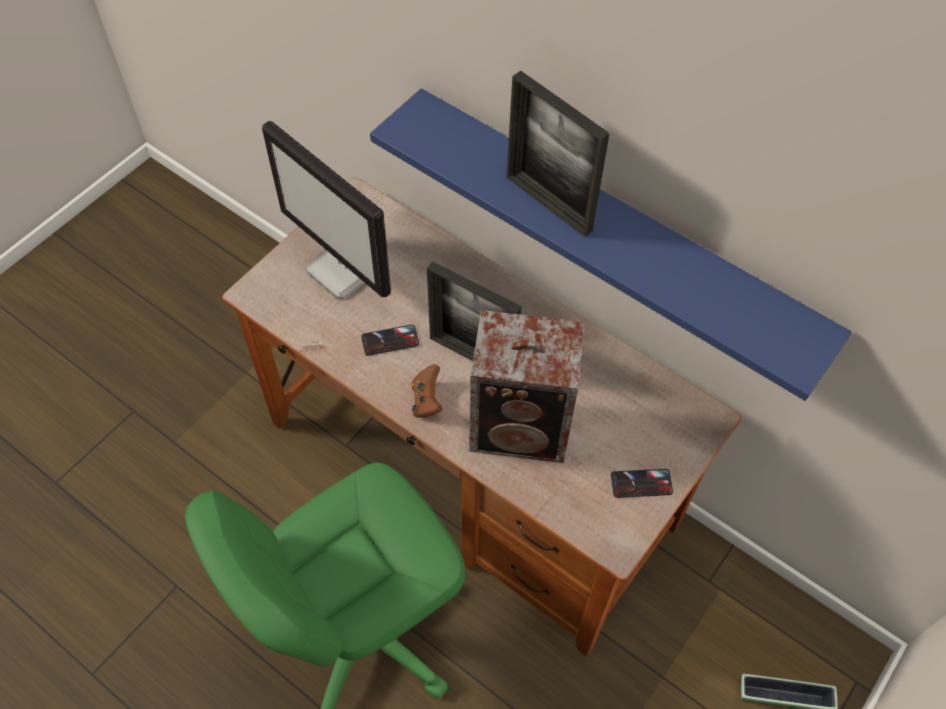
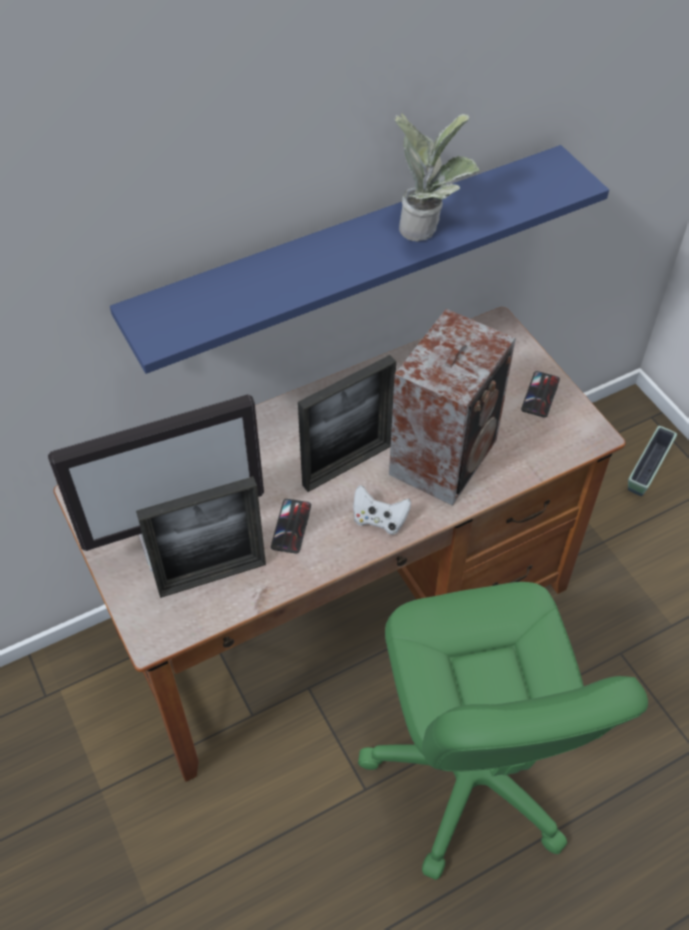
camera: 65 degrees left, 5 degrees down
brown game controller [411,364,443,418] -> white game controller [353,485,411,534]
picture frame [507,71,610,237] -> picture frame moved to [136,477,266,598]
none -> potted plant [394,113,480,242]

